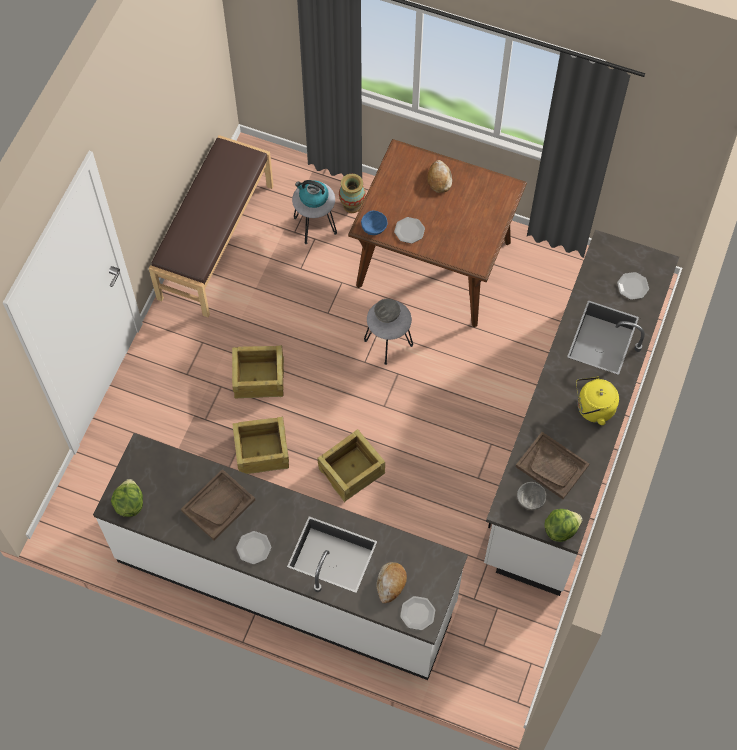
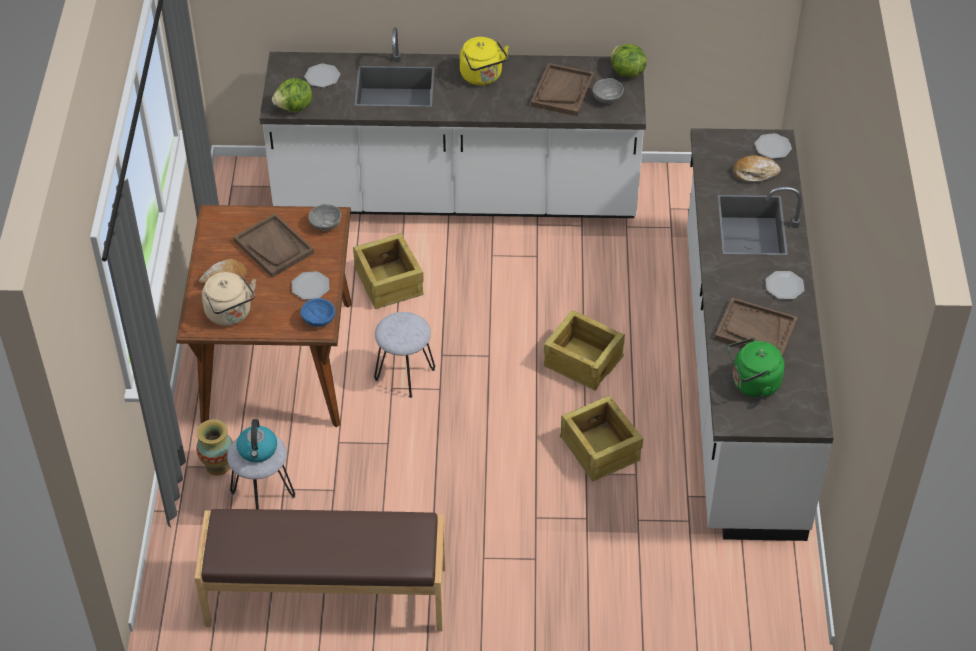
camera: 110 degrees left, 15 degrees down
lettuce [111,479,143,517] -> lettuce moved to [272,78,312,112]
crate [232,345,284,398] -> crate moved to [353,233,424,309]
grey bowl [374,299,400,323] -> grey bowl moved to [309,204,341,231]
none -> beige kettle [202,272,256,326]
none -> brown tray [233,213,314,278]
none -> green kettle [728,338,785,398]

